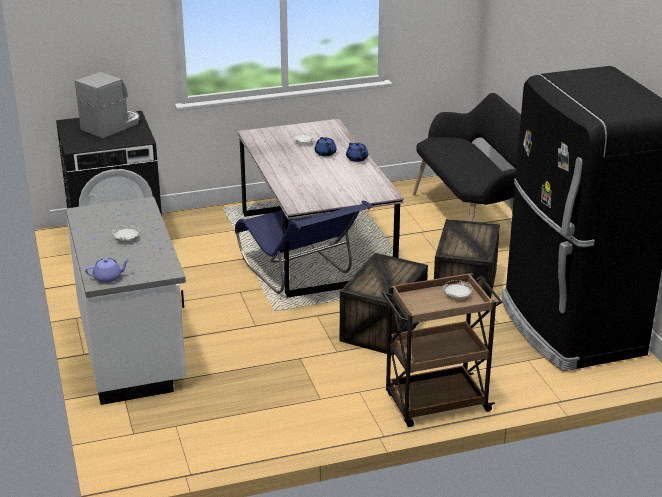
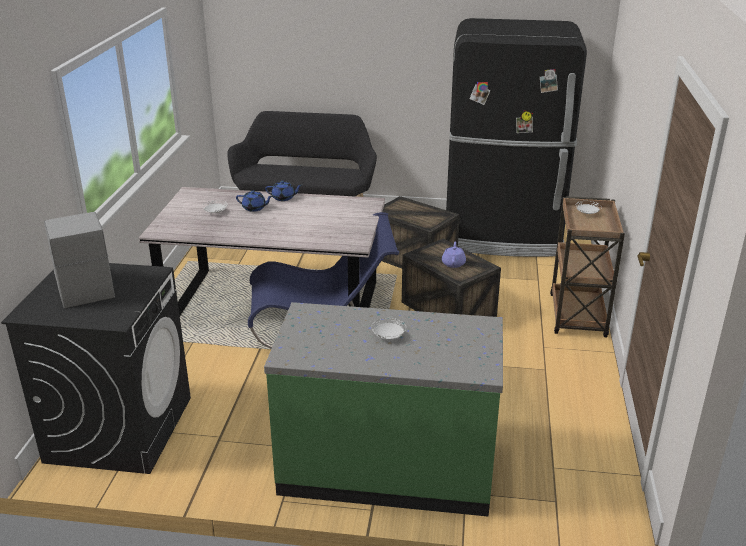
camera: 65 degrees left, 0 degrees up
white counter [66,197,186,405] -> green counter [264,302,503,517]
purple teapot [85,258,130,283] -> purple teapot moved to [442,241,466,268]

